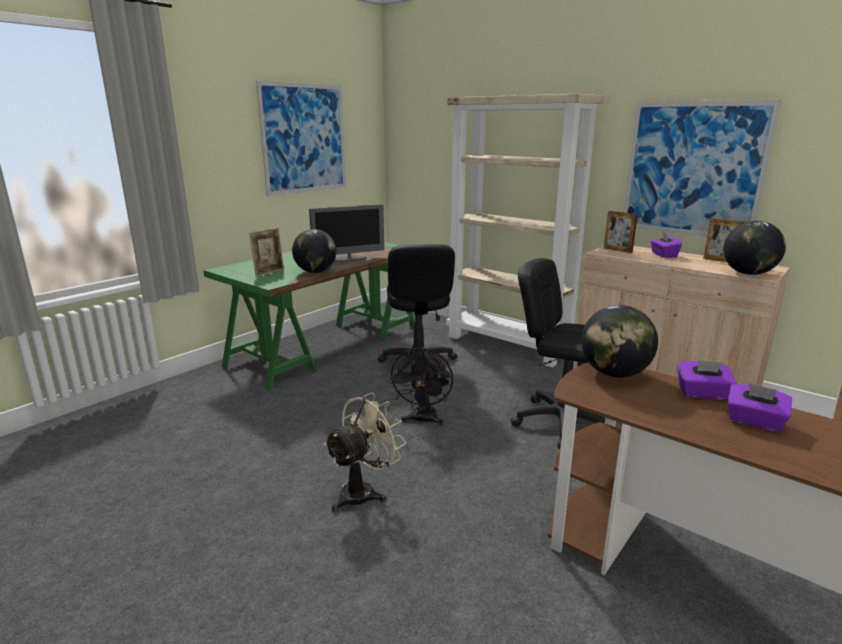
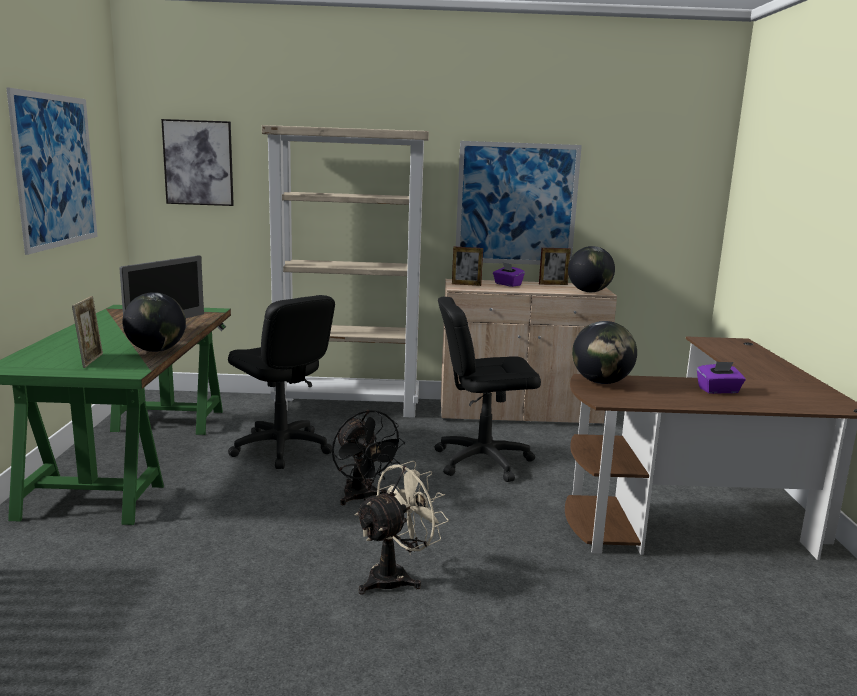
camera: 40 degrees left, 5 degrees down
beige fan [323,393,406,512] -> beige fan turned 45 degrees clockwise [355,461,449,595]
purple tissue box [677,360,737,400] -> none
none -> picture [161,119,234,206]

